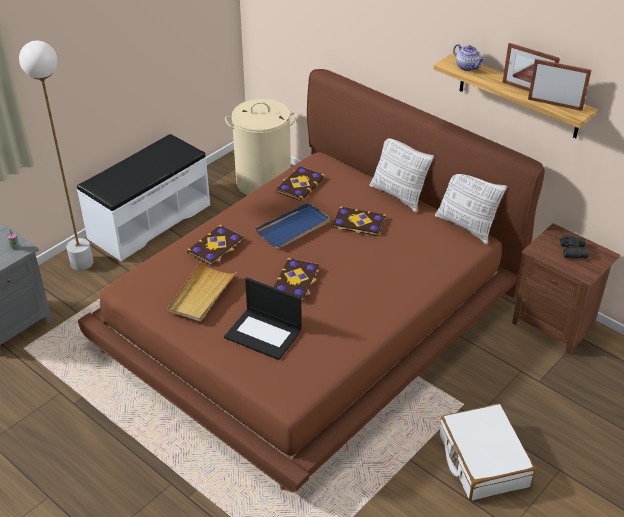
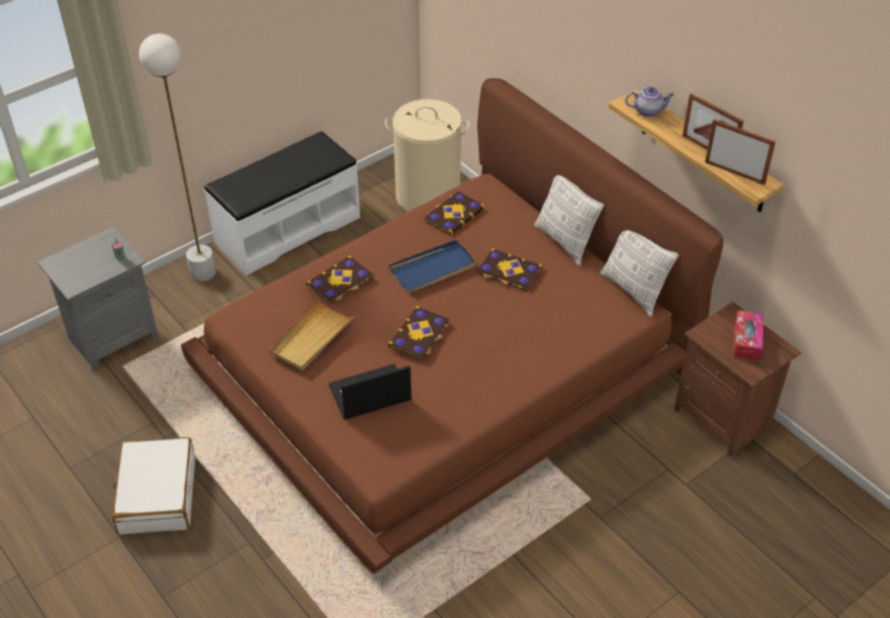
camera: 10 degrees right, 5 degrees up
laptop [224,277,301,360] -> laptop turned 120 degrees clockwise [329,364,411,420]
white suitcase [440,403,535,501] -> white suitcase moved to [112,437,195,535]
teapot [453,44,485,71] -> teapot turned 60 degrees counterclockwise [625,87,674,117]
black binoculars [560,235,589,258] -> tissue box [733,310,763,360]

